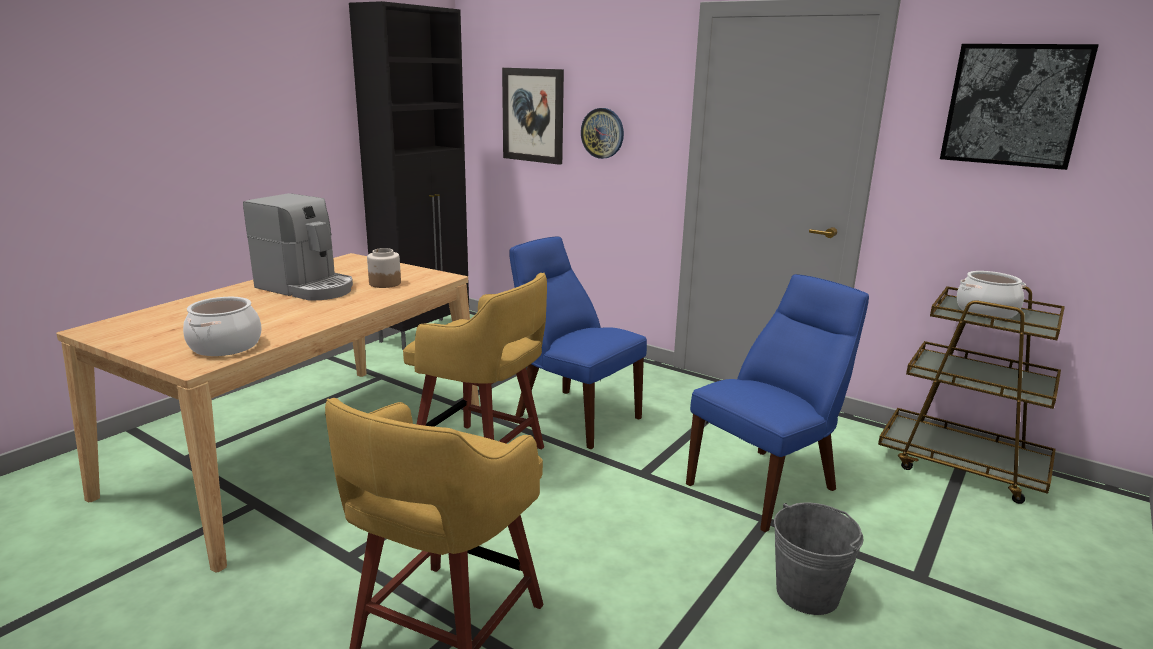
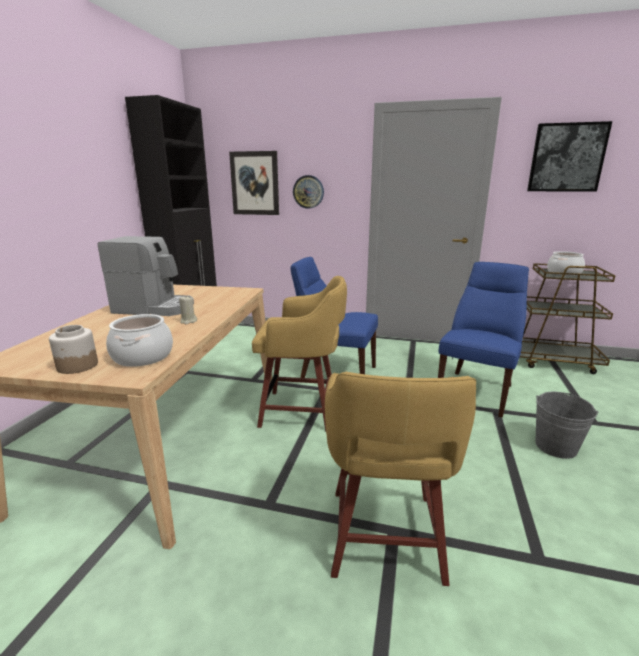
camera: 20 degrees left, 0 degrees up
jar [367,248,401,288] -> jar moved to [49,325,98,374]
none -> beige candle [179,295,197,324]

